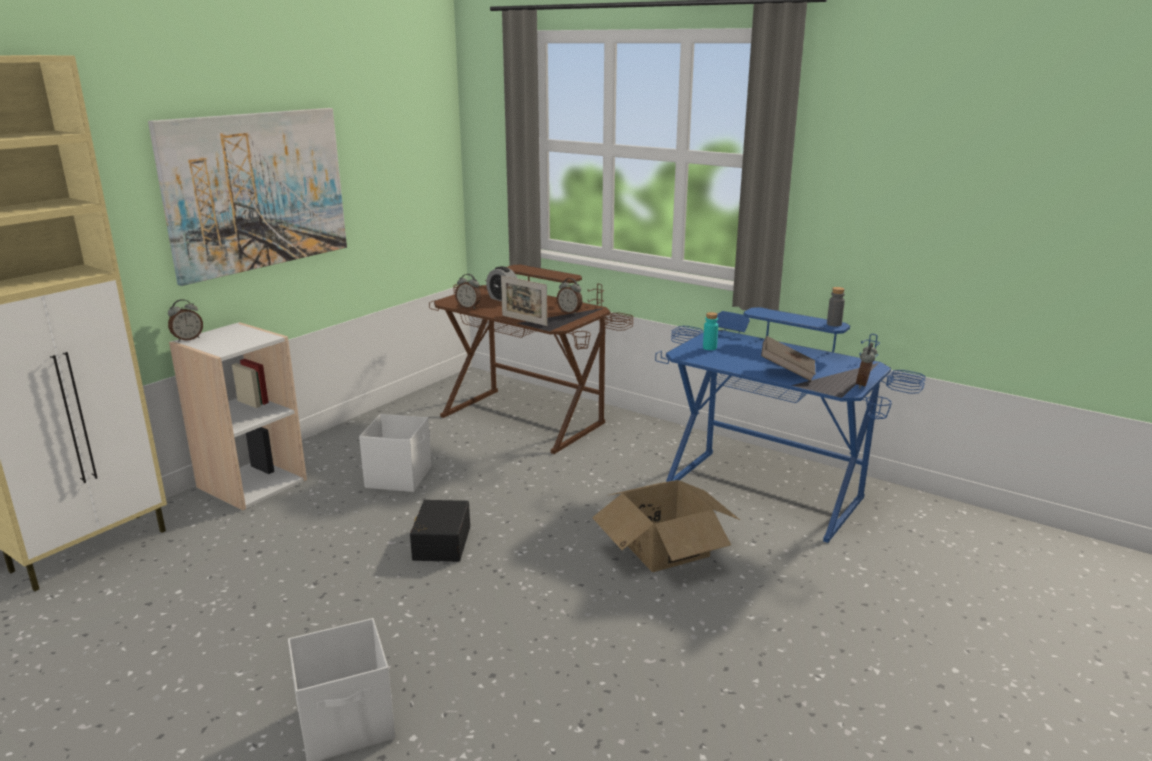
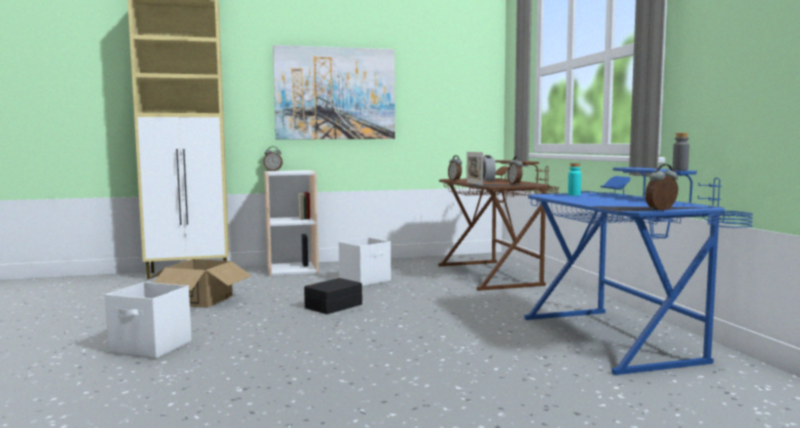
camera: 40 degrees right, 15 degrees down
cardboard box [592,480,740,572] -> cardboard box moved to [146,259,252,308]
brown book [761,336,815,381] -> none

